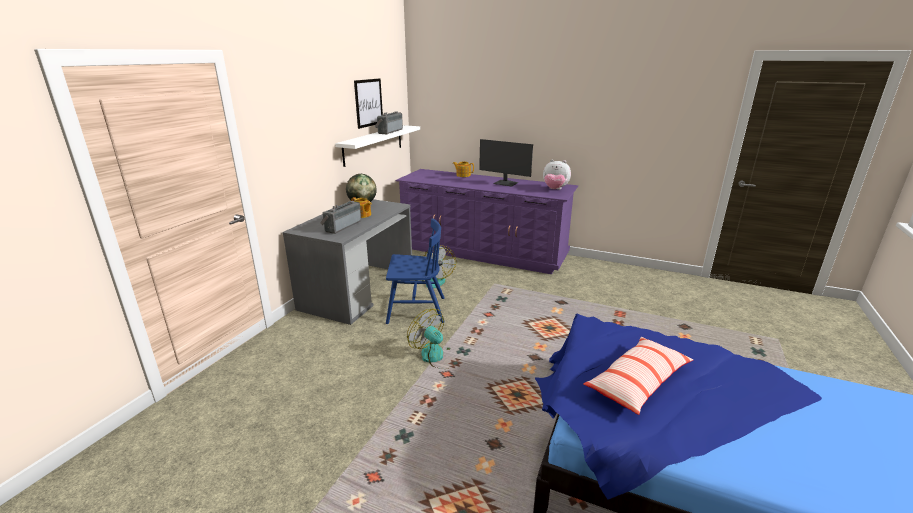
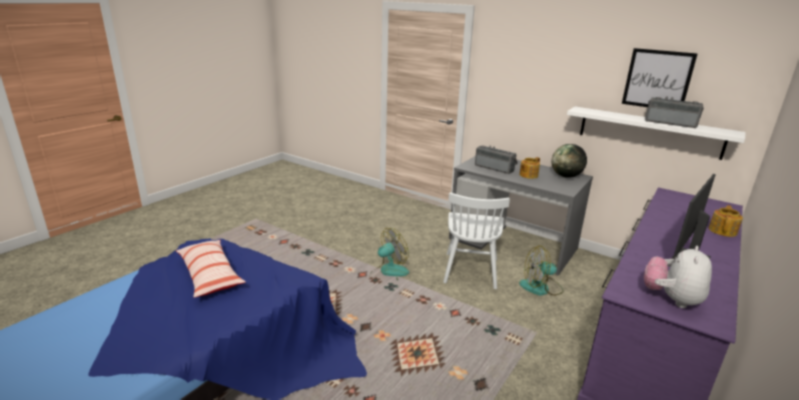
camera: 100 degrees right, 0 degrees up
blue chair [386,218,445,324] -> white chair [443,192,510,289]

